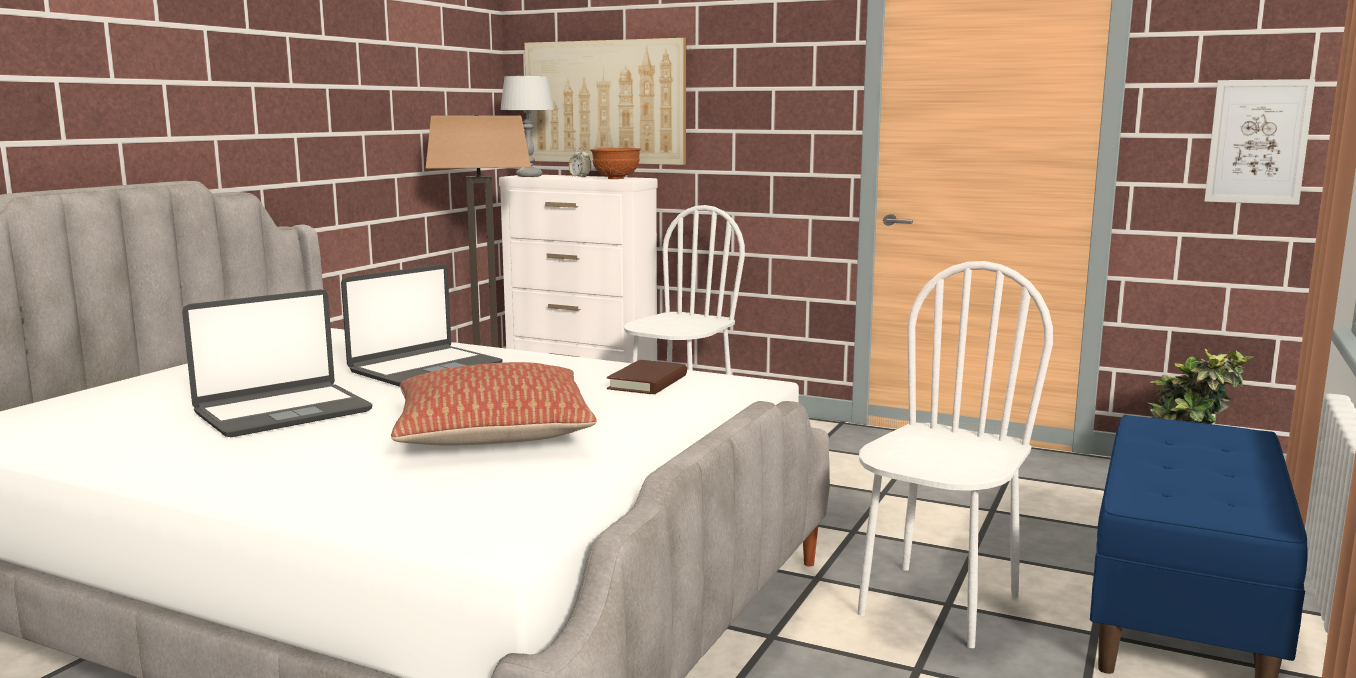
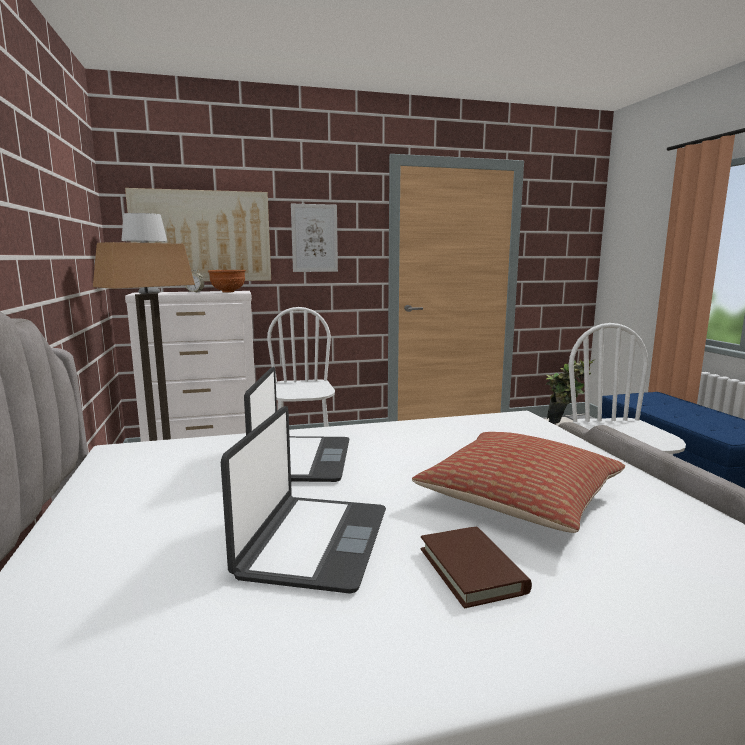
camera: 40 degrees left, 0 degrees up
brown book [607,360,687,394] -> brown book moved to [420,527,532,608]
picture [1204,79,1315,205] -> picture moved to [291,204,338,272]

